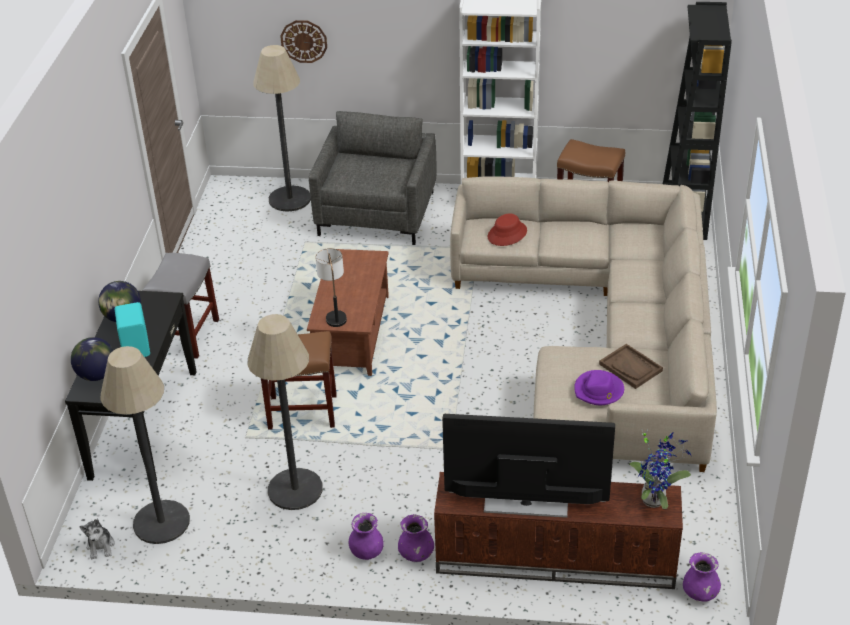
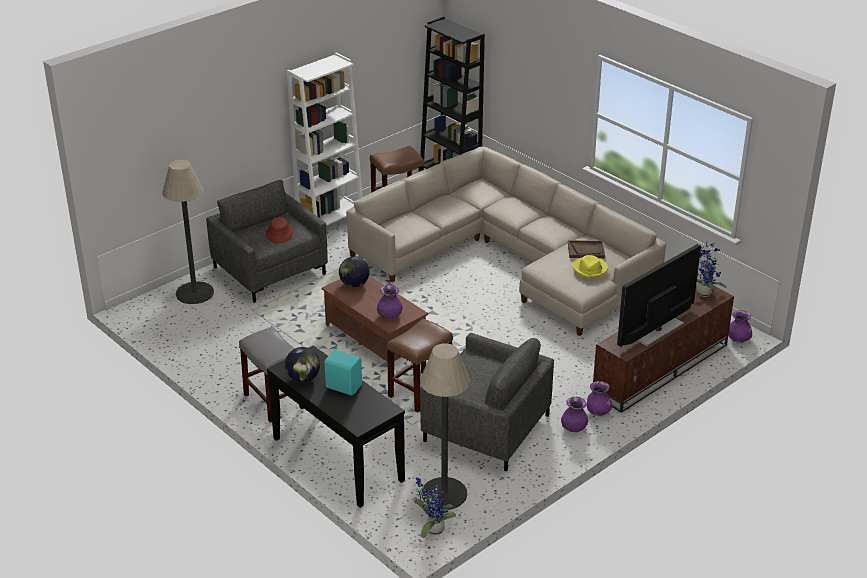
camera: 50 degrees left, 5 degrees down
globe [71,337,114,381] -> globe moved to [339,256,370,287]
plush toy [79,518,115,559] -> potted plant [414,477,456,538]
floor lamp [247,314,323,510] -> grey armchair [420,333,554,472]
wall clock [280,20,327,63] -> none
table lamp [315,248,347,327] -> purple vase [377,285,402,319]
red hat [488,213,527,246] -> red hat moved to [266,217,294,243]
purple hat [574,370,624,405] -> yellow hat [573,255,608,278]

